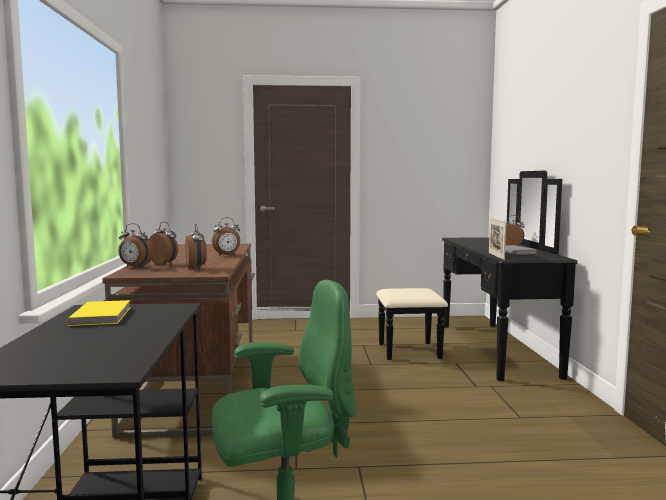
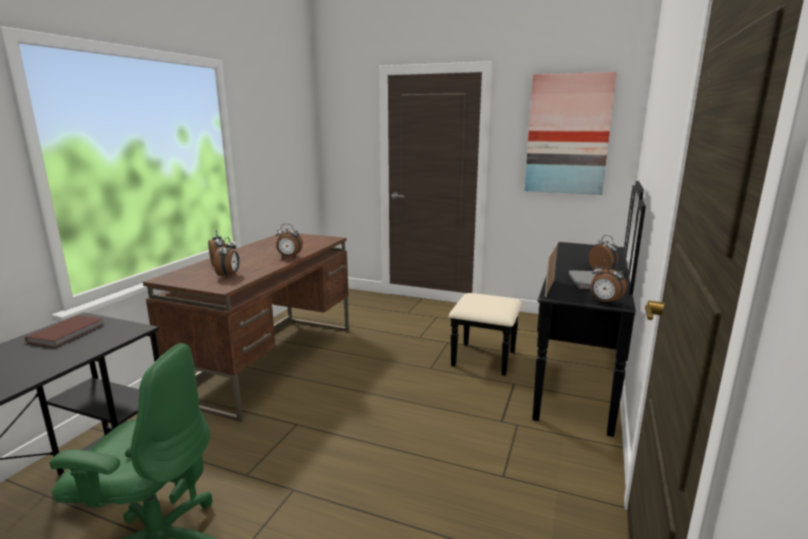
camera: 25 degrees right, 10 degrees up
yellow book [67,300,131,326] -> brown book [25,315,105,347]
alarm clock [118,223,154,268] -> alarm clock moved to [591,260,627,305]
none -> picture [524,72,617,195]

